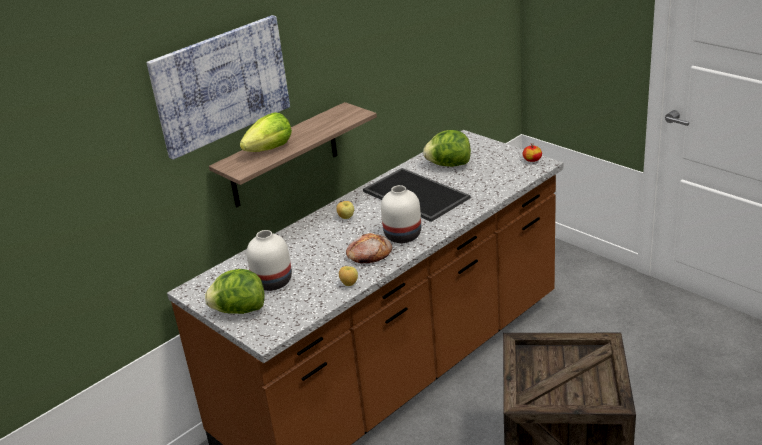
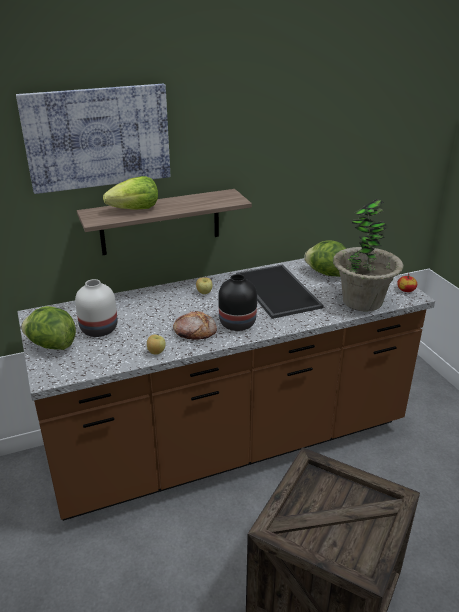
camera: 20 degrees right, 0 degrees up
white vase [381,185,421,243] -> black vase [218,274,257,331]
none -> potted plant [333,199,404,311]

